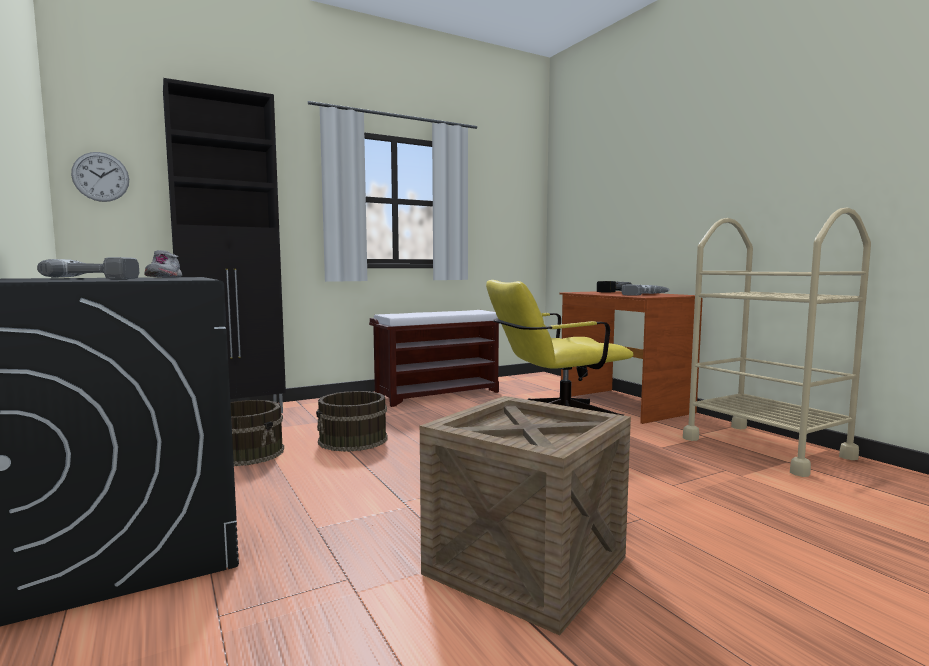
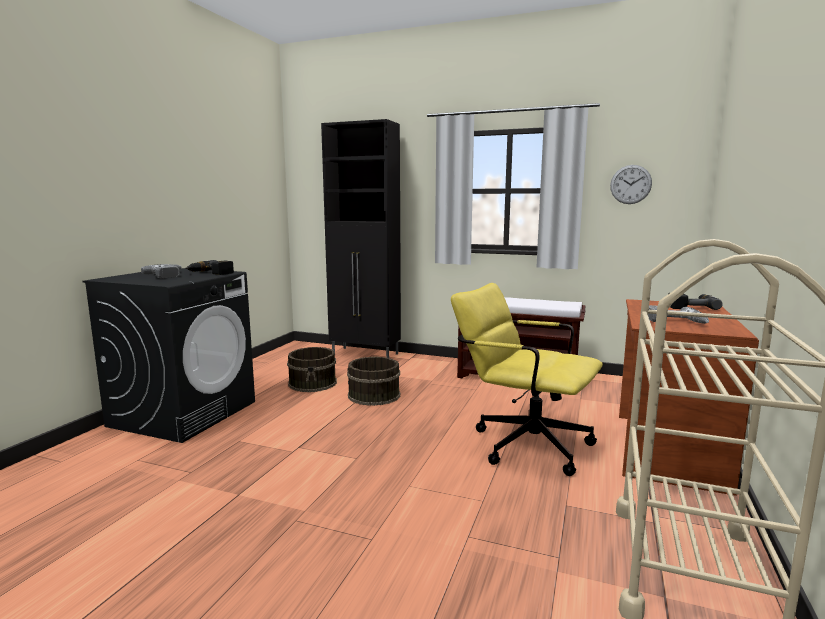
camera: 50 degrees right, 5 degrees up
wall clock [71,152,129,202] -> wall clock moved to [610,165,652,204]
grey shoe [144,250,182,277] -> power drill [185,260,234,275]
crate [420,396,631,636] -> none

